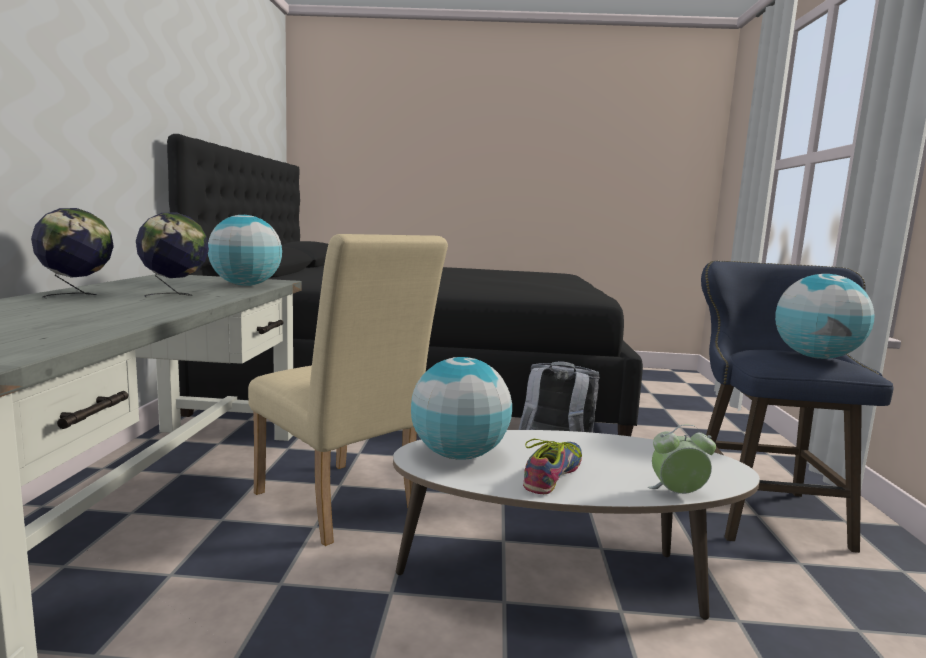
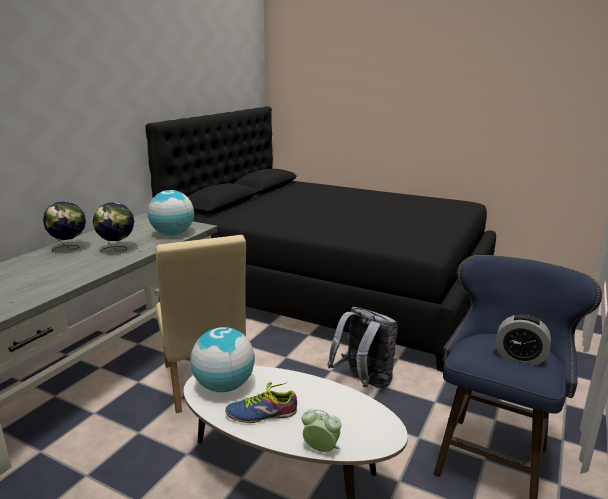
camera: 25 degrees right, 10 degrees up
shoe [523,439,582,494] -> shoe turned 150 degrees counterclockwise [225,382,297,423]
globe [775,274,875,359] -> alarm clock [496,314,551,365]

